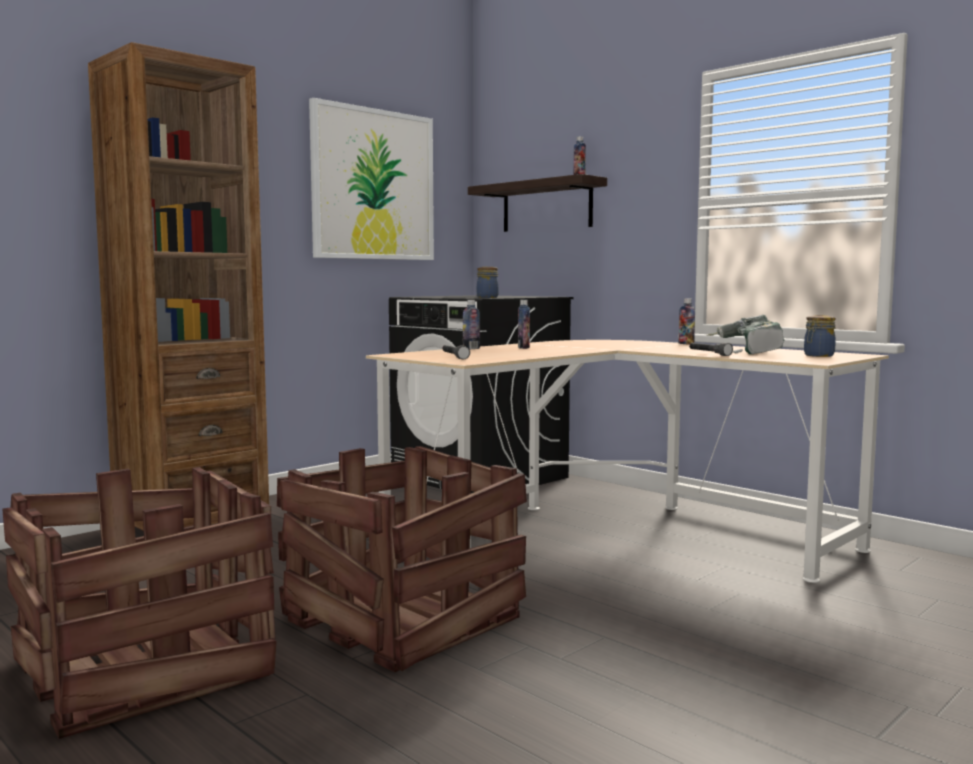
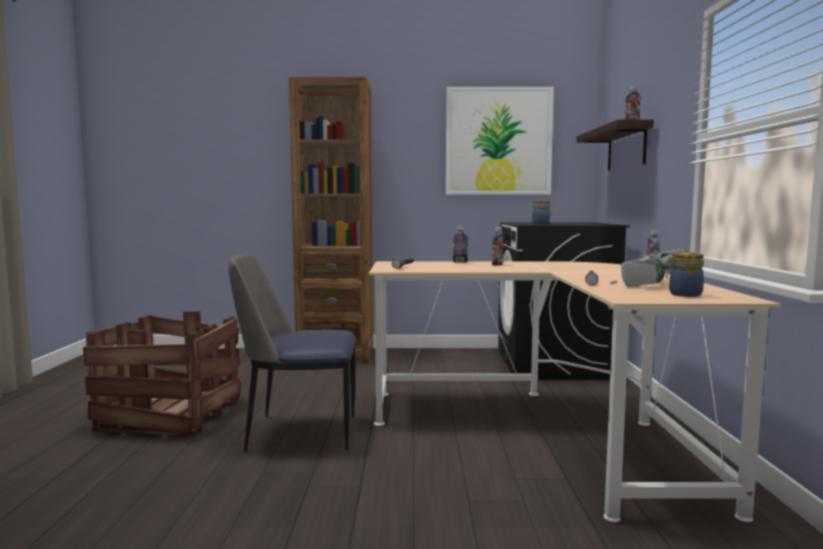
camera: 45 degrees right, 0 degrees up
crate [277,446,527,672] -> chair [228,253,355,452]

